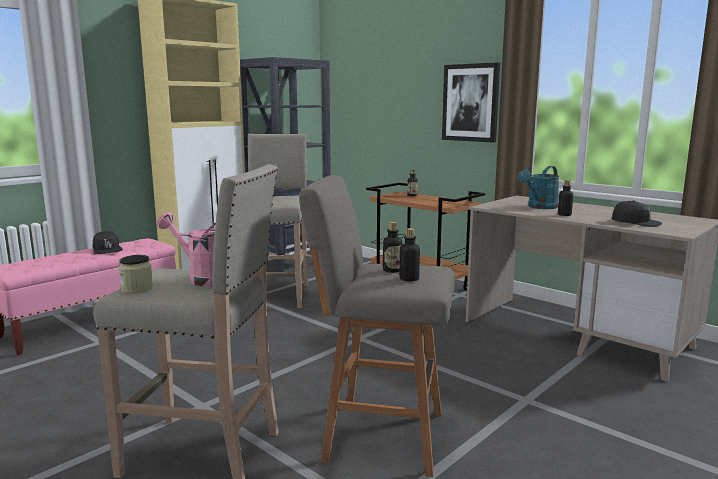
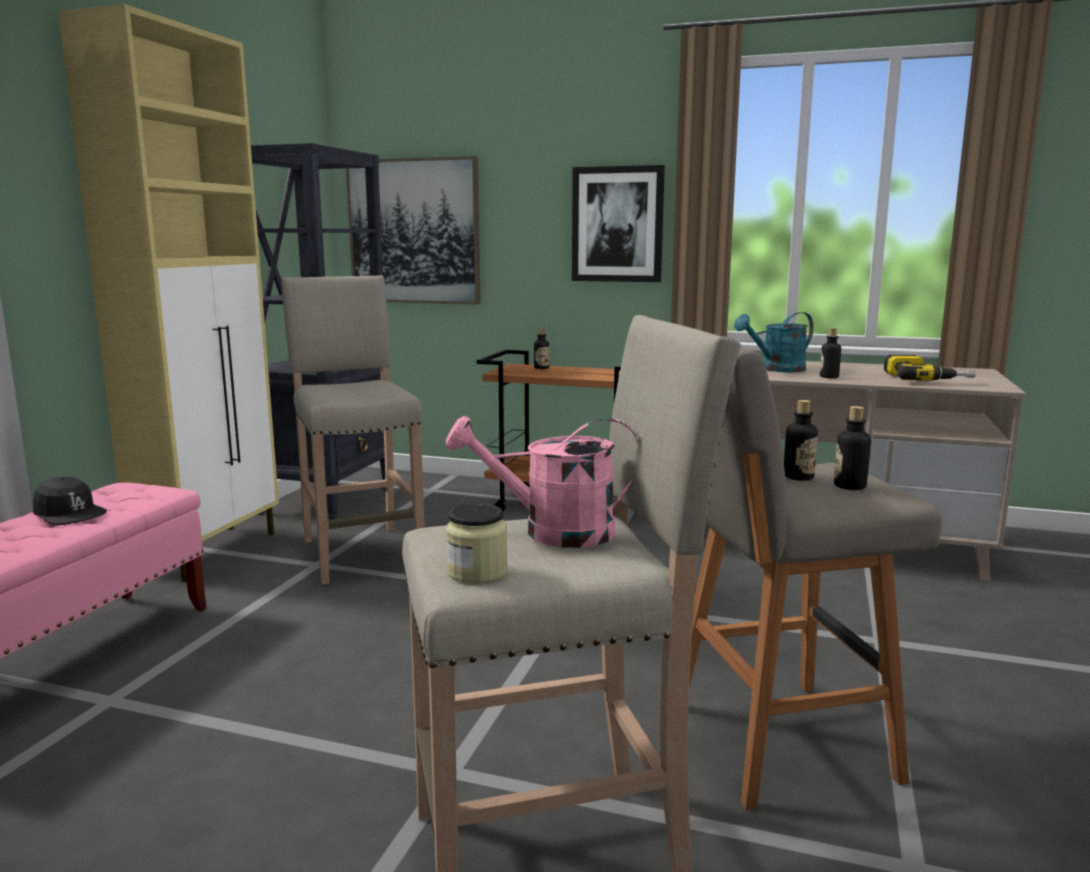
camera: 25 degrees left, 0 degrees up
turquoise watering can [518,166,560,209] -> turquoise watering can turned 45 degrees clockwise [734,312,814,373]
black cap [612,200,662,227] -> power drill [884,355,976,381]
none -> picture [346,156,481,305]

